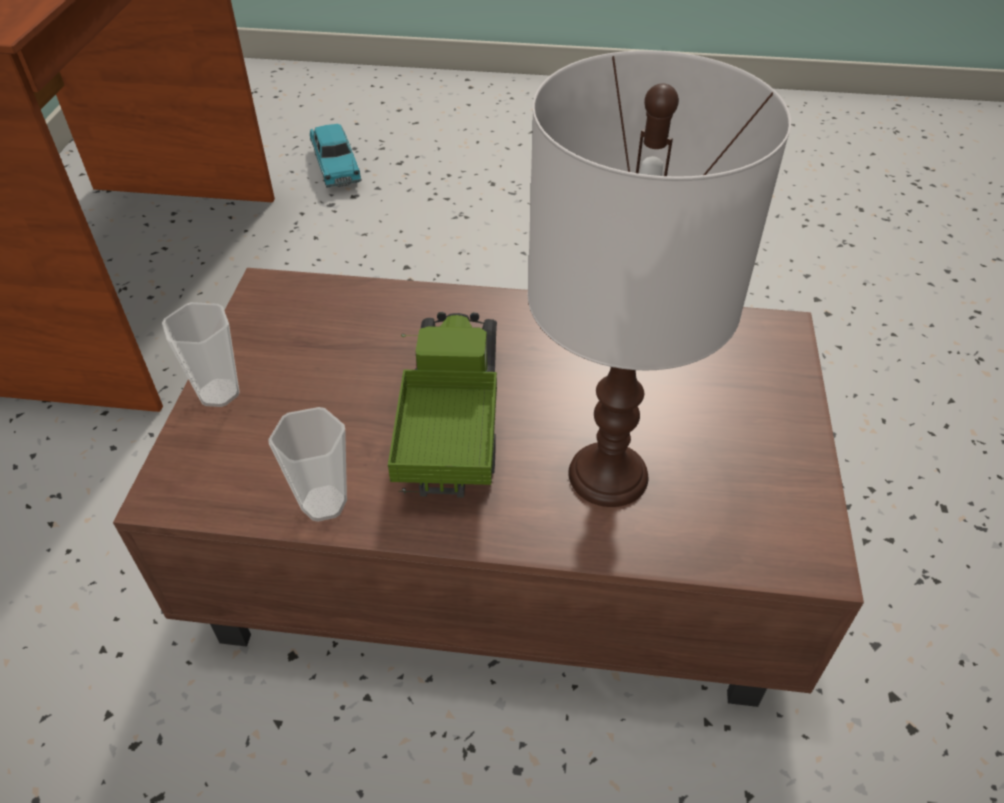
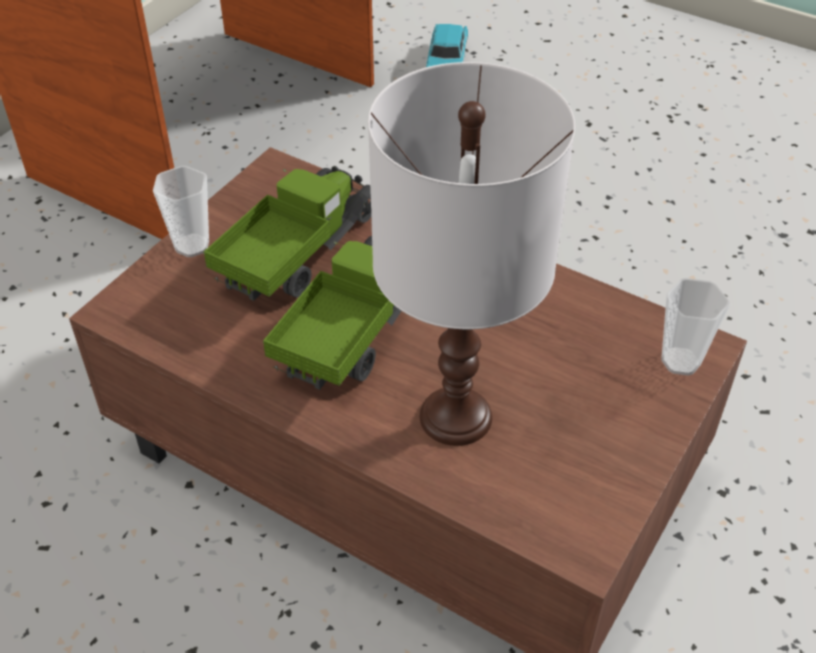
camera: 25 degrees right, 0 degrees up
cup [268,407,347,522] -> cup moved to [661,278,730,376]
none -> toy truck [204,166,371,301]

